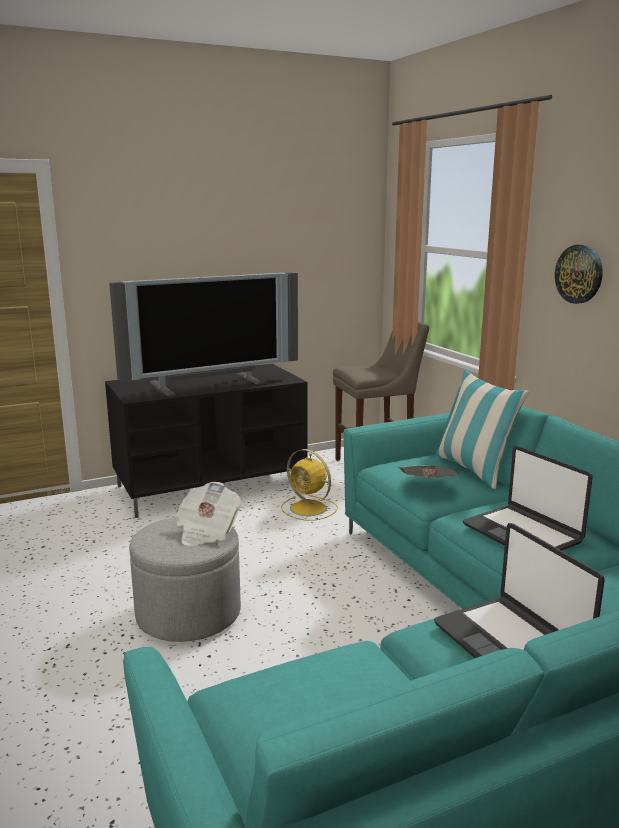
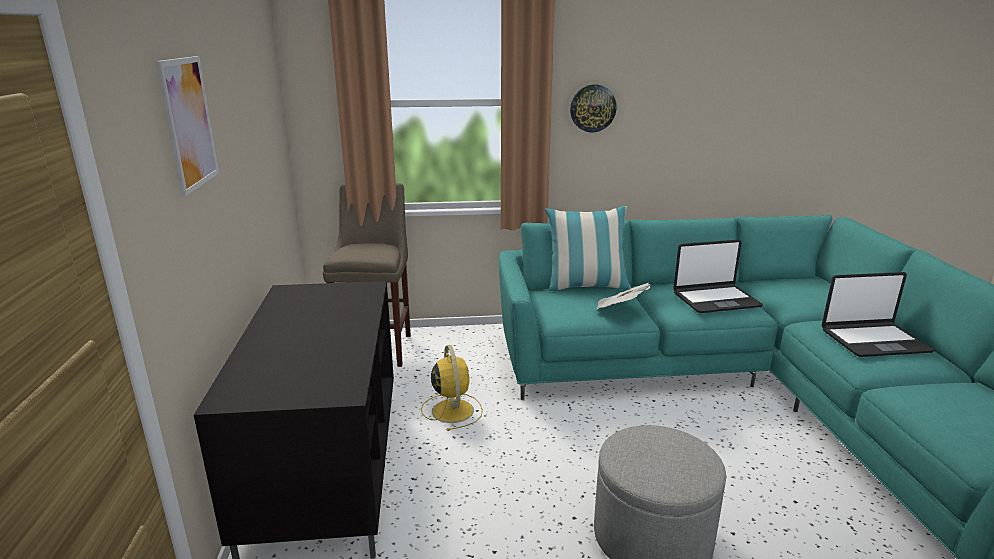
camera: 70 degrees left, 5 degrees up
television [109,272,298,396] -> none
newspaper [176,482,242,546] -> none
yellow fan [281,449,338,521] -> yellow fan turned 75 degrees counterclockwise [421,345,483,431]
none -> picture [156,56,219,196]

